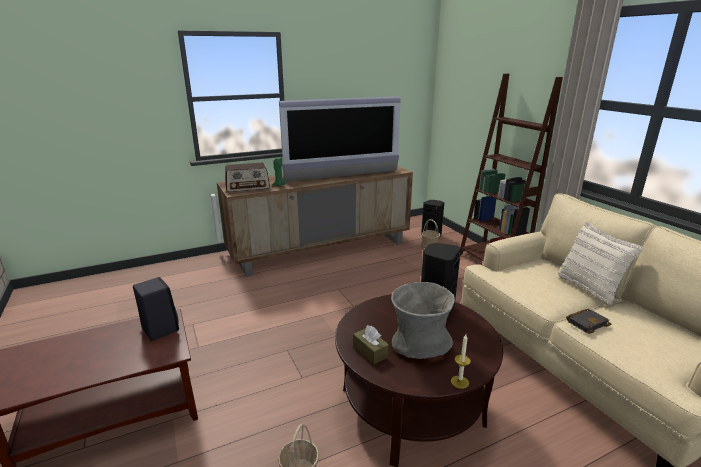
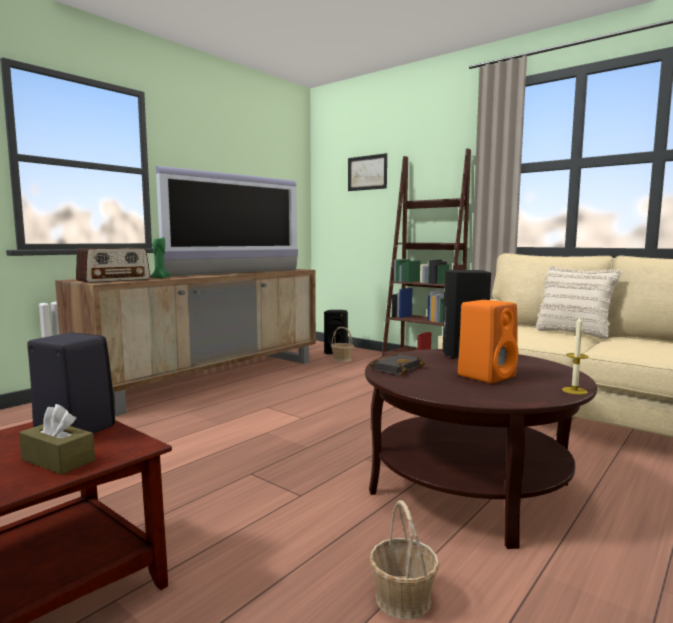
camera: 25 degrees left, 15 degrees down
brown tissue box [353,325,389,364] -> brown tissue box moved to [19,404,95,475]
grey vase [391,282,455,359] -> orange speaker [458,300,518,383]
black book [566,309,612,334] -> black book moved to [370,353,425,375]
none -> picture [348,153,387,191]

